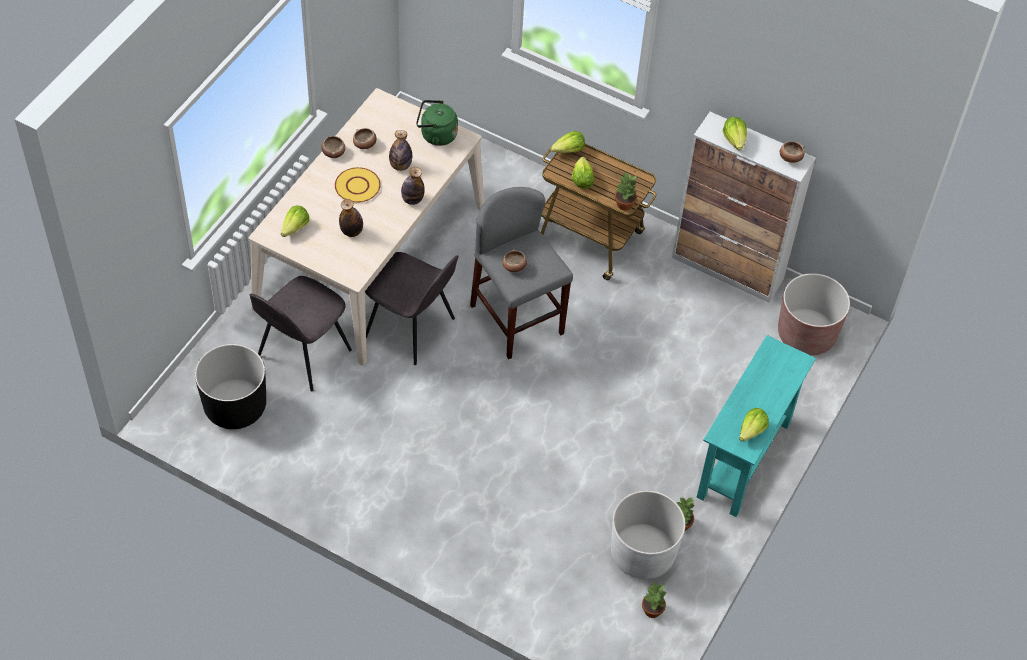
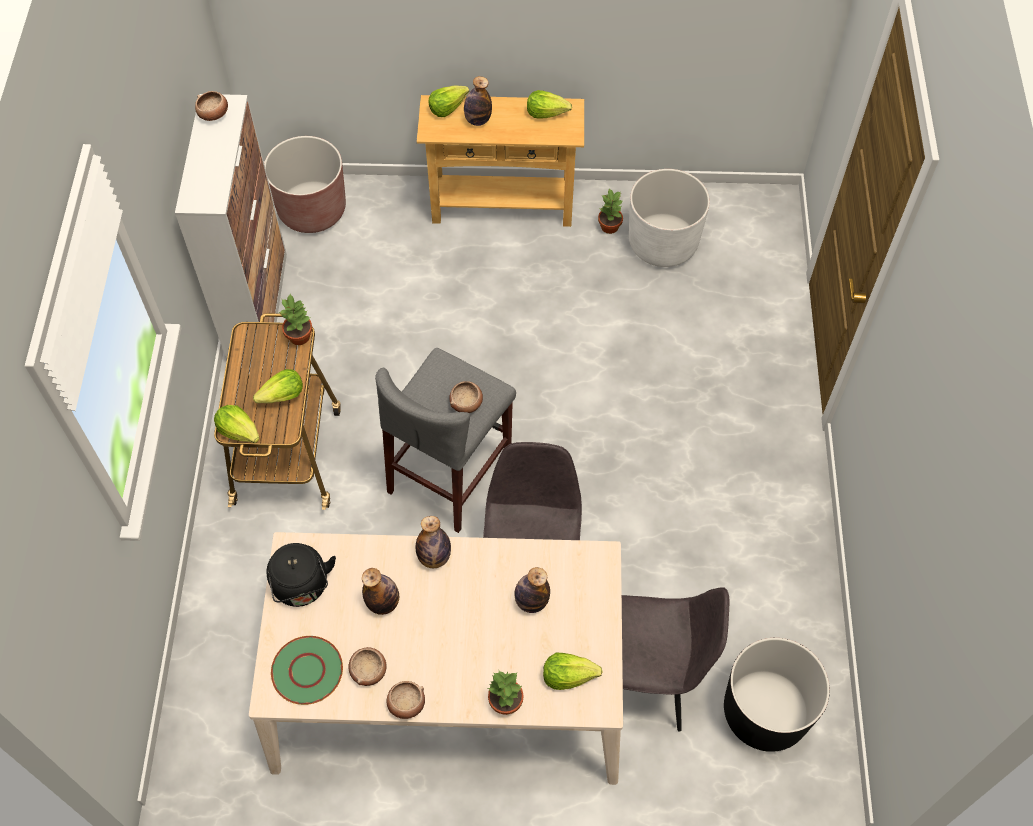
camera: 115 degrees left, 5 degrees up
yellow plate [335,167,381,203] -> none
green kettle [416,100,458,146] -> black kettle [266,543,336,607]
potted plant [642,583,666,618] -> potted plant moved to [488,671,523,715]
turquoise console table [697,335,816,517] -> beige console table [417,95,584,227]
lettuce [723,117,747,150] -> lettuce moved to [429,86,469,117]
none -> green plate [271,636,343,705]
none -> bottle [464,76,492,126]

